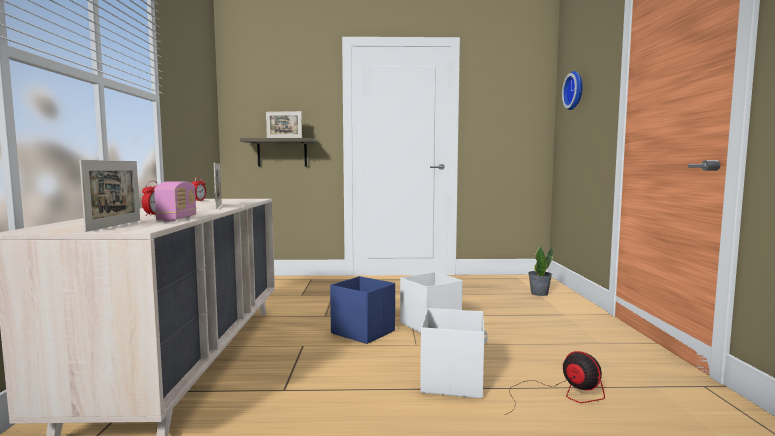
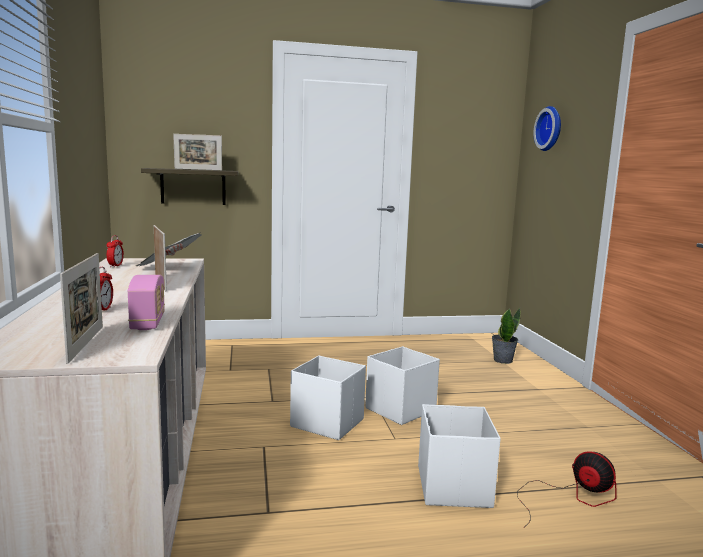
camera: 10 degrees left, 5 degrees up
blue storage box [330,276,395,344] -> white storage box [290,356,366,440]
none -> newspaper [136,232,201,266]

